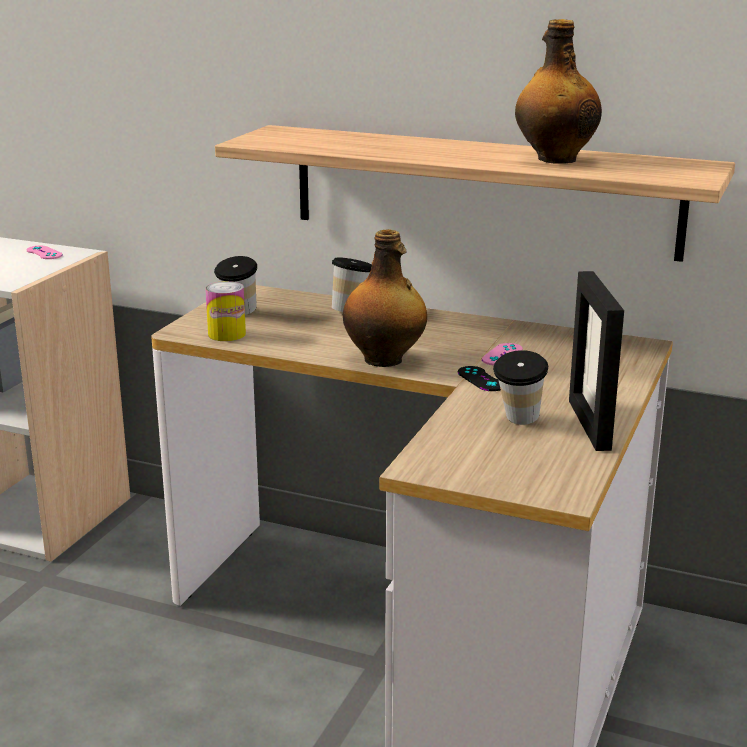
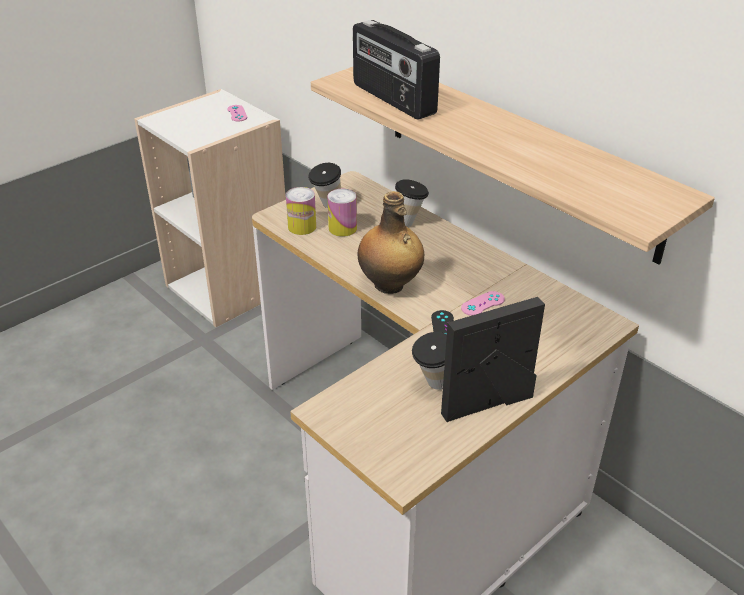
camera: 25 degrees right, 15 degrees up
bottle [515,19,602,164] -> none
picture frame [569,271,624,451] -> picture frame turned 45 degrees clockwise [441,297,545,422]
none -> can [328,189,357,237]
none -> radio [353,20,440,120]

